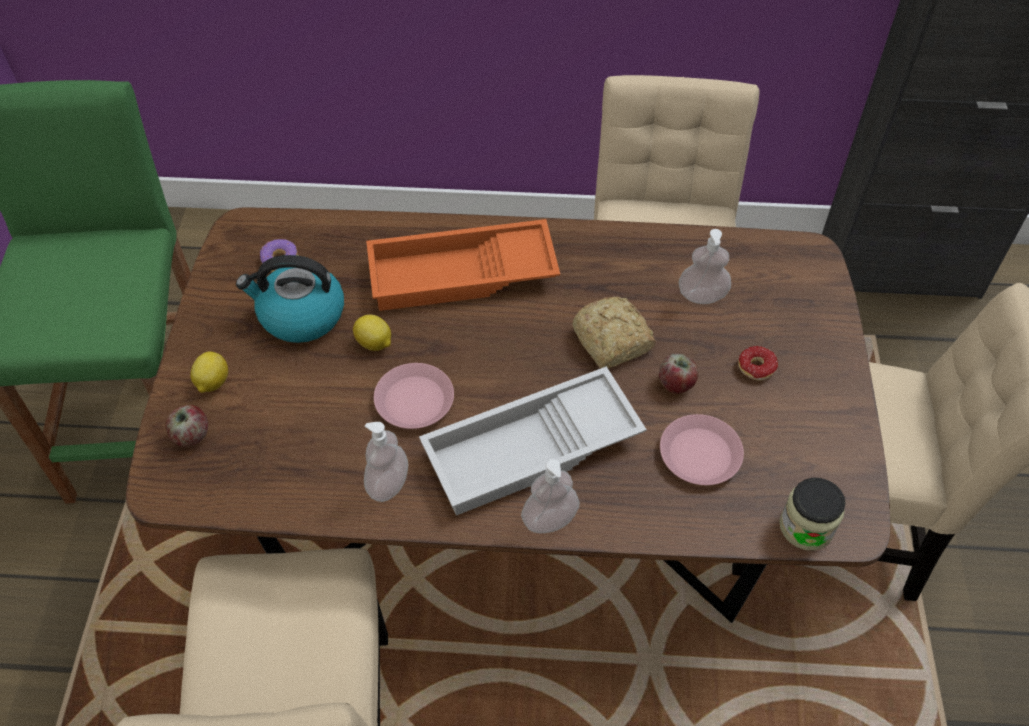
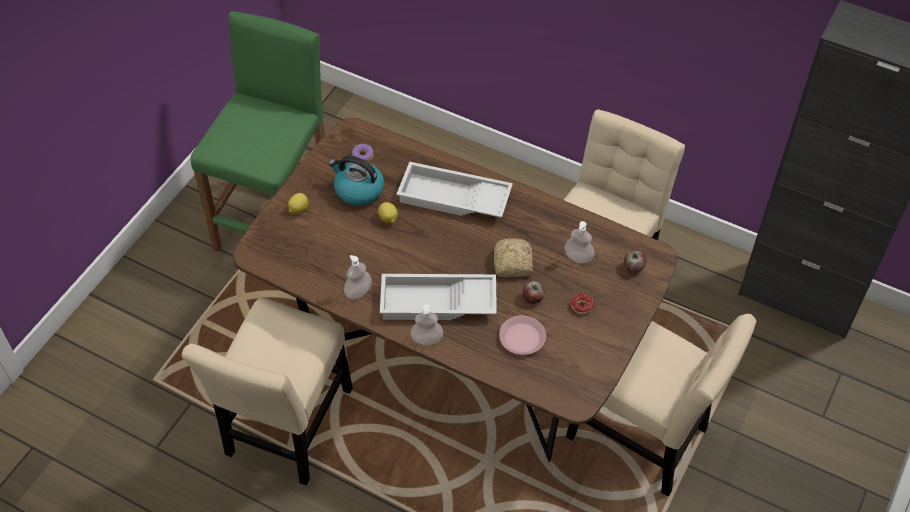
camera: 25 degrees right, 0 degrees up
apple [166,405,208,447] -> apple moved to [624,251,646,273]
orange tray [366,219,560,311] -> white tray [397,162,513,218]
pink plate [374,363,454,429] -> none
jar [779,478,846,550] -> none

